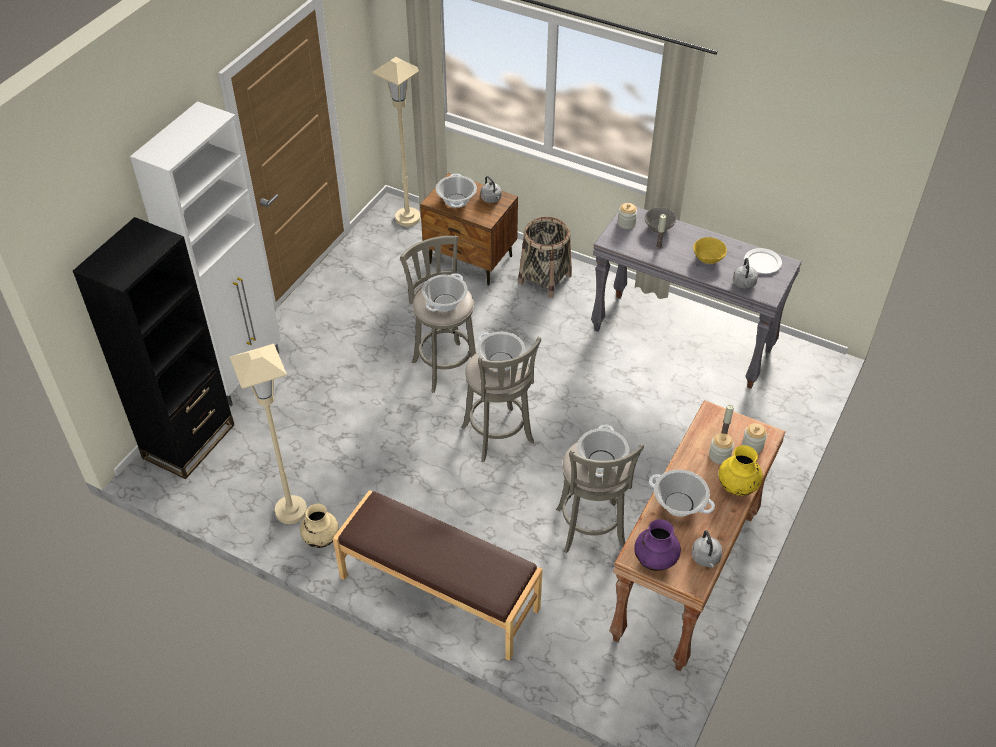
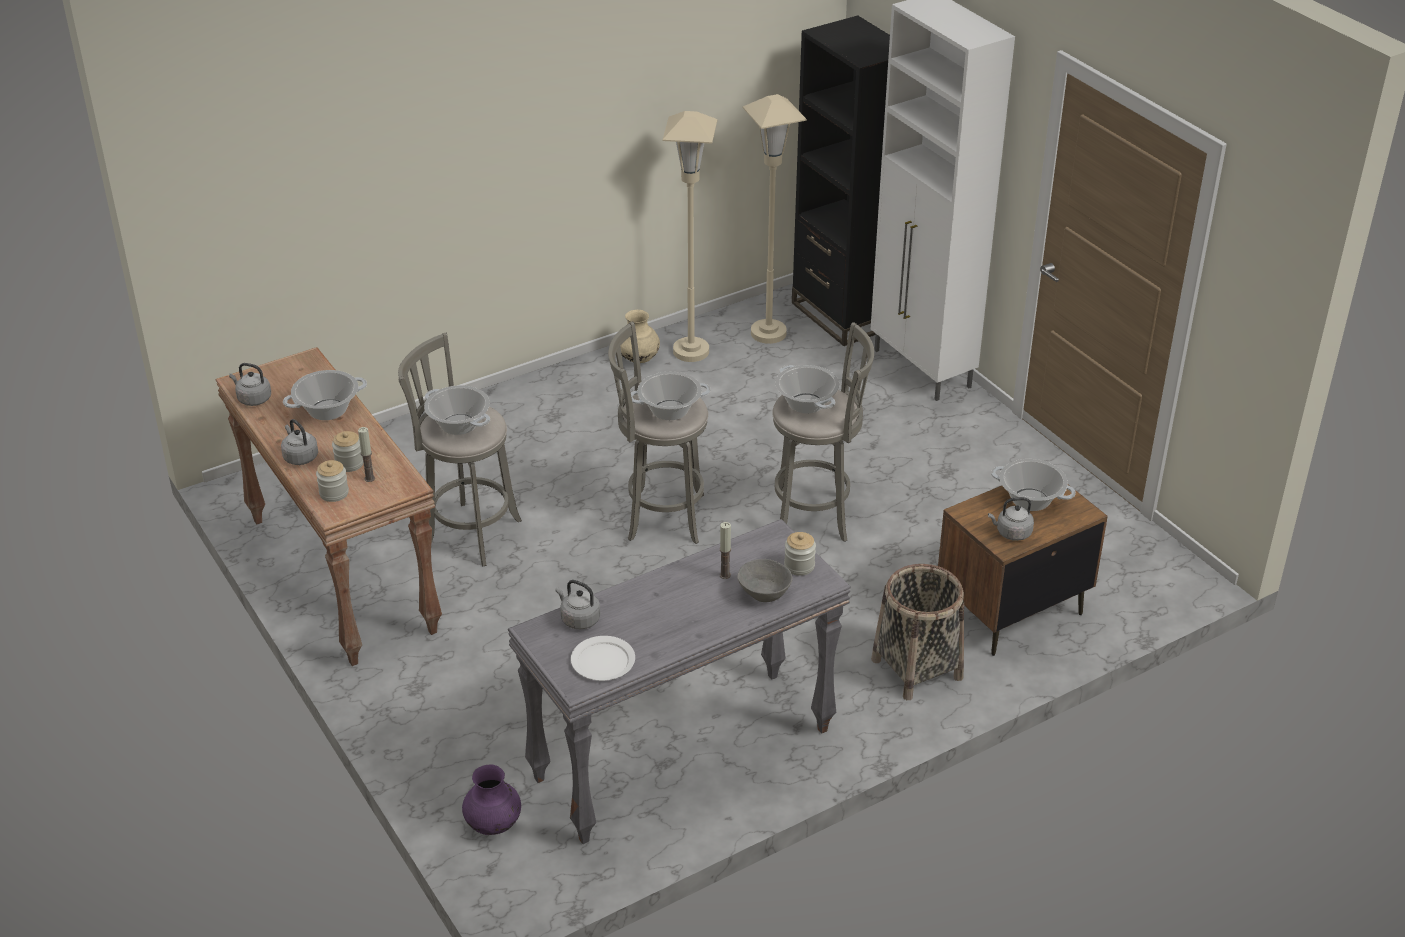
camera: 120 degrees right, 10 degrees down
brown bench [333,490,543,661] -> none
beige floor lamp [372,57,420,227] -> beige floor lamp moved to [743,94,807,344]
purple vase [634,519,681,571] -> purple vase moved to [462,764,521,835]
yellow bowl [693,237,727,264] -> none
yellow vase [718,445,763,496] -> grey kettle [281,419,318,465]

